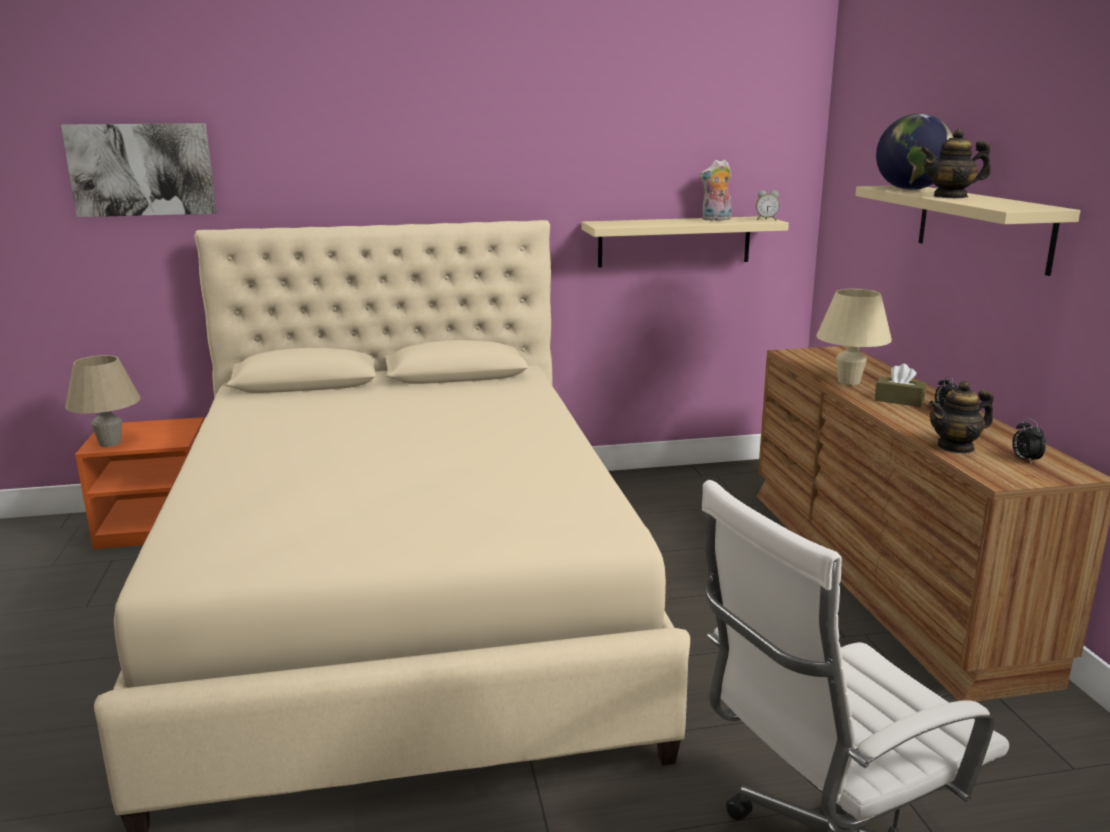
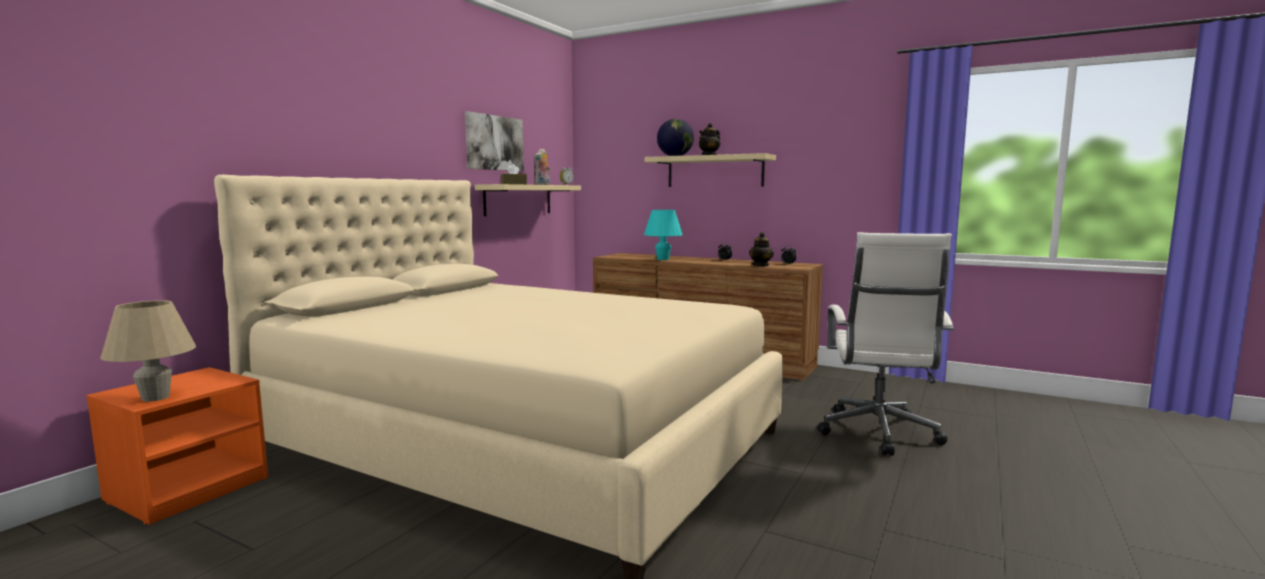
camera: 50 degrees left, 10 degrees down
picture [61,123,217,217] -> picture moved to [465,111,524,171]
beige table lamp [816,289,892,385] -> turquoise table lamp [644,210,683,260]
brown tissue box [874,364,927,407] -> brown tissue box moved to [501,164,527,185]

